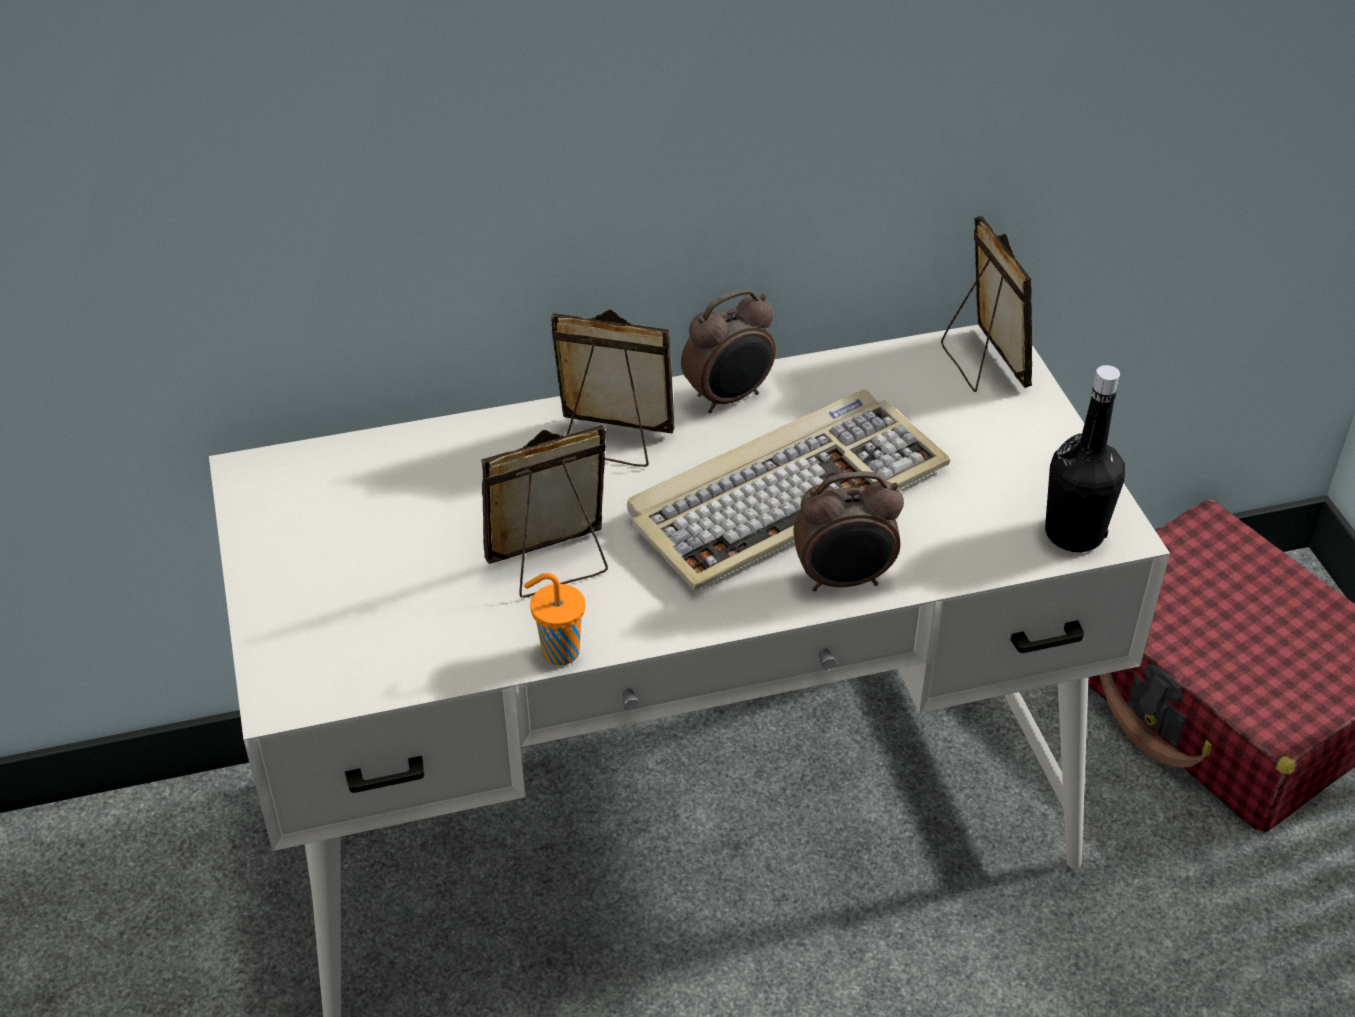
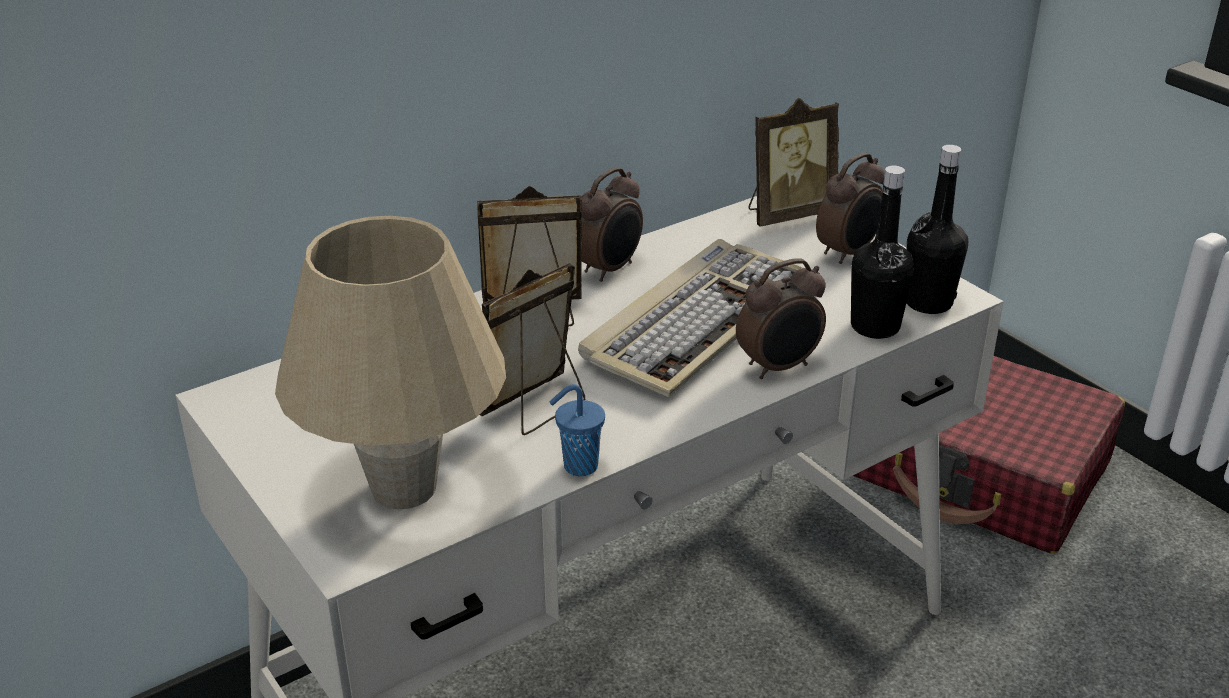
camera: 20 degrees left, 10 degrees down
orange cup [524,573,585,666] -> blue cup [550,384,605,476]
picture frame [941,216,1032,392] -> picture frame turned 105 degrees clockwise [748,98,839,226]
none -> beige table lamp [275,216,506,509]
none -> alarm clock [816,153,885,264]
none -> black bottle [851,166,914,339]

